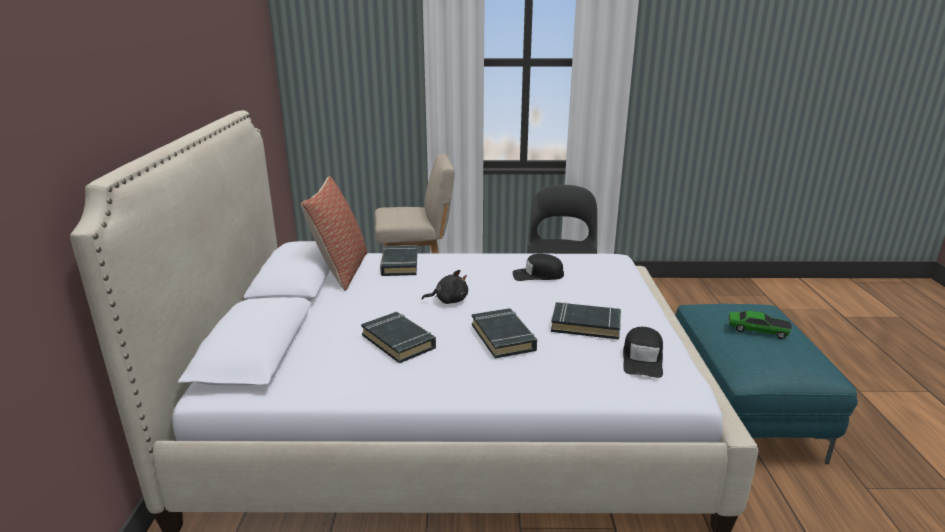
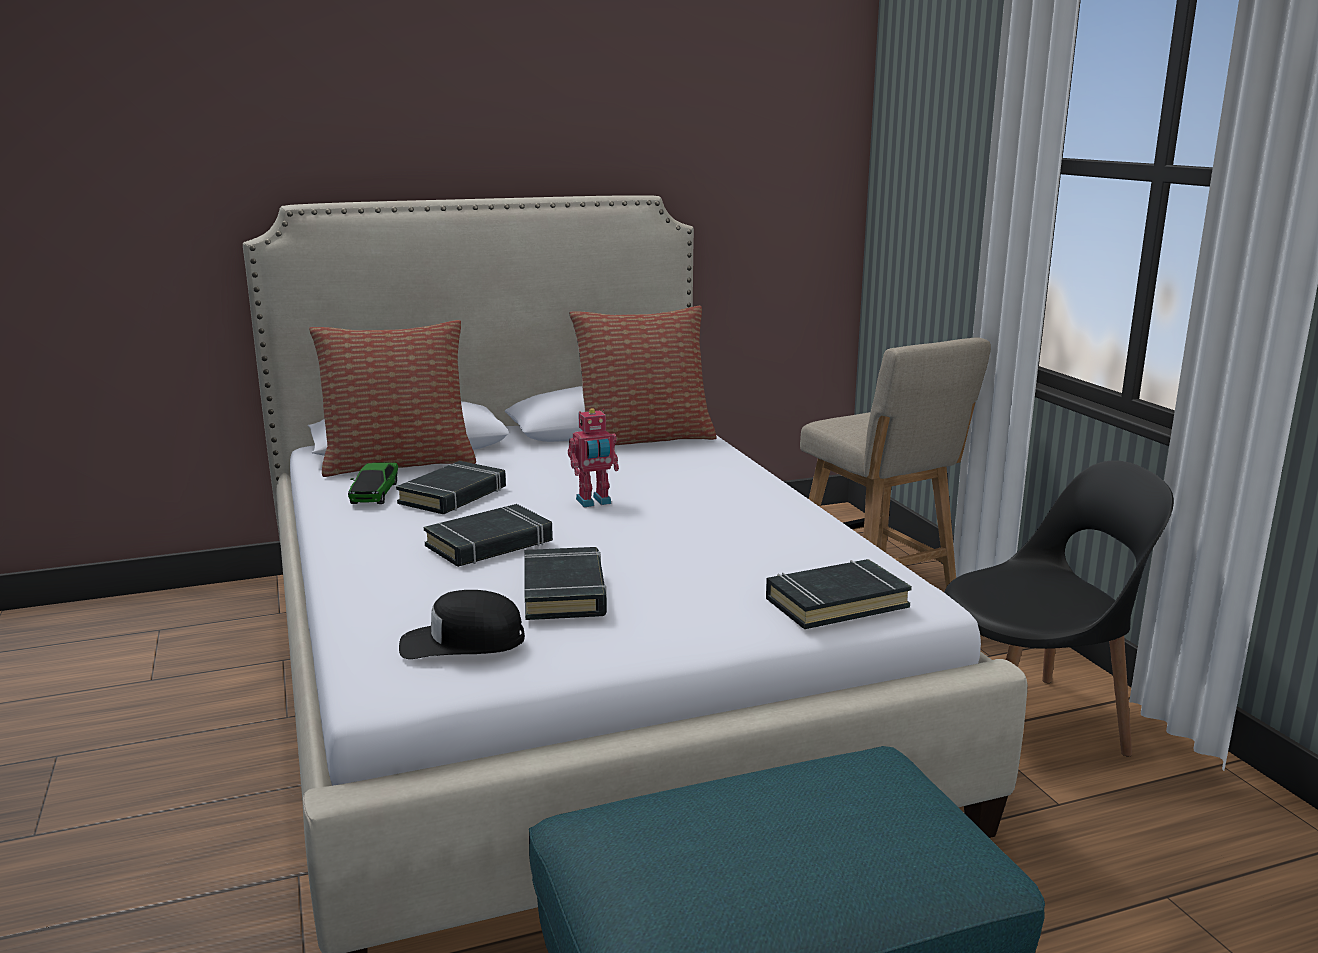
camera: 70 degrees right, 5 degrees down
black book [380,245,417,276] -> black book moved to [766,559,912,629]
black plush toy [422,270,468,304] -> toy robot [568,408,619,507]
black cap [513,254,564,281] -> none
toy car [729,311,792,339] -> toy car moved to [348,462,398,504]
none -> pillow [309,320,476,477]

